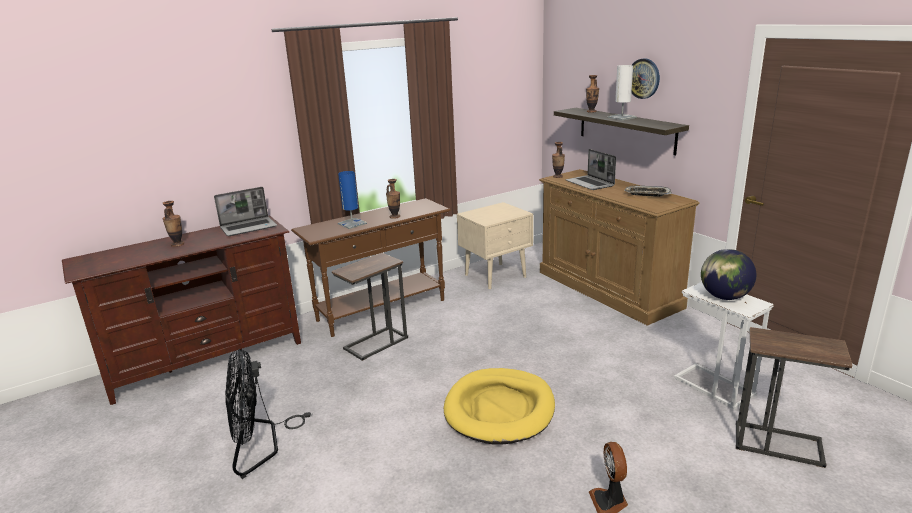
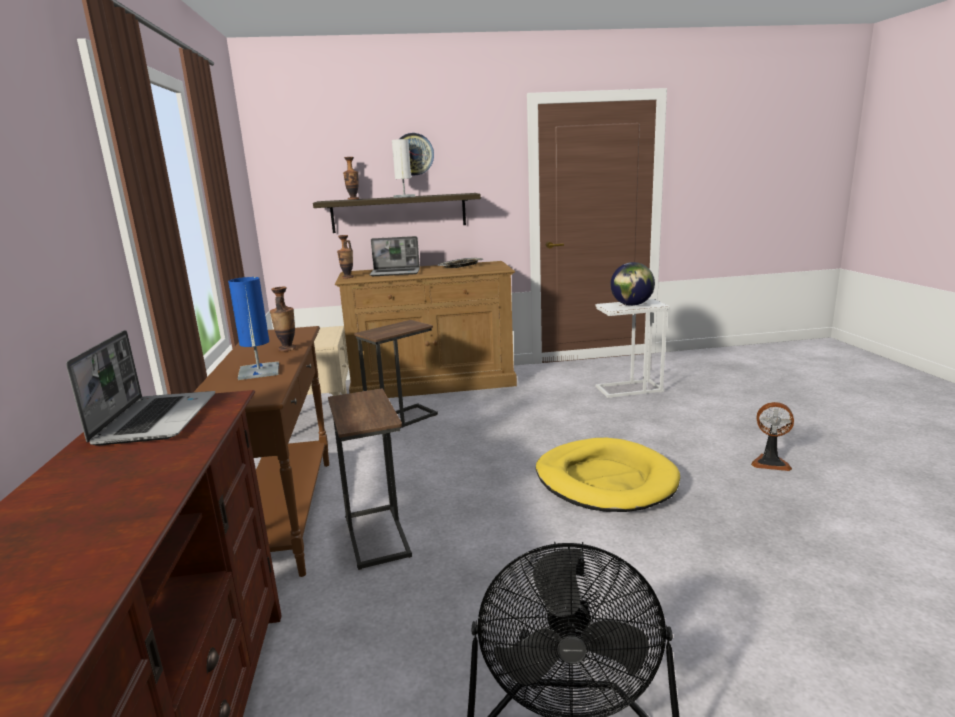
camera: 65 degrees left, 5 degrees down
vase [163,201,184,247] -> none
brown side table [736,327,852,468] -> brown side table moved to [354,320,438,428]

